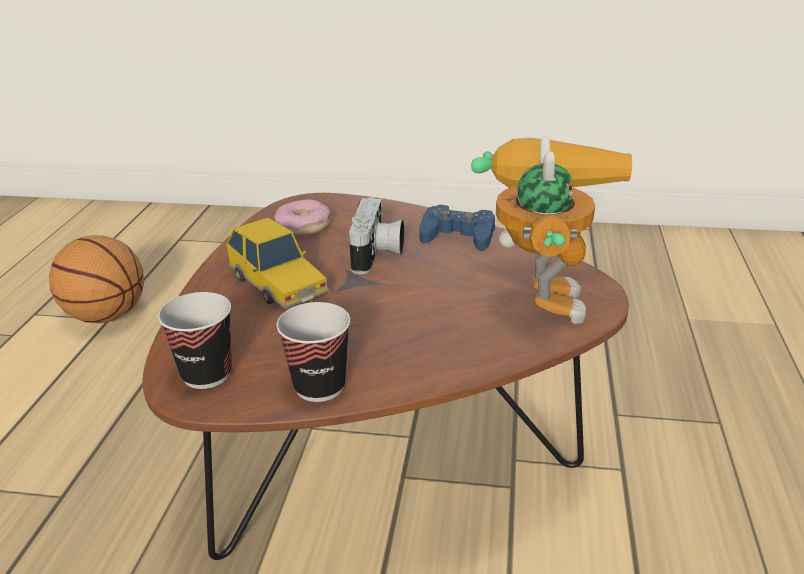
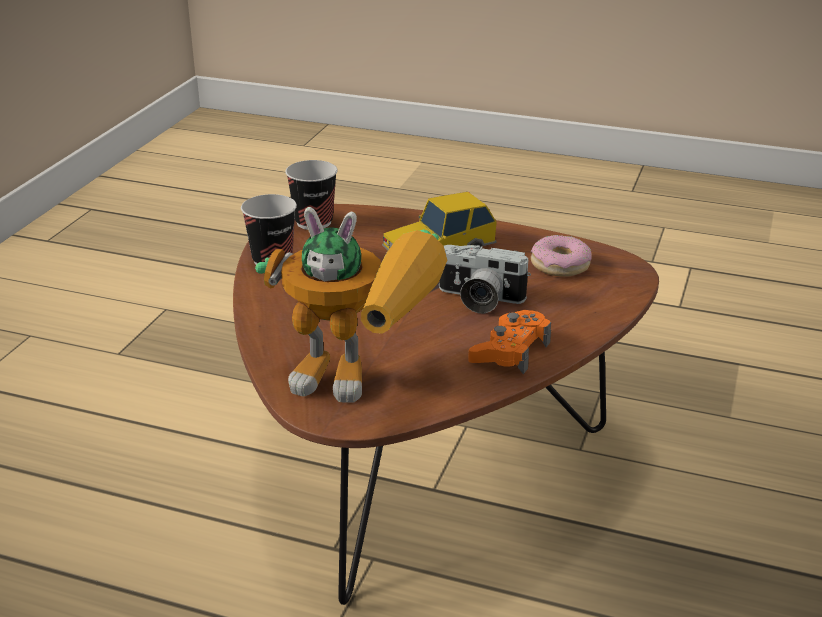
camera: 100 degrees right, 0 degrees up
basketball [49,235,144,323] -> none
blue game controller [419,205,495,251] -> orange game controller [468,310,551,374]

